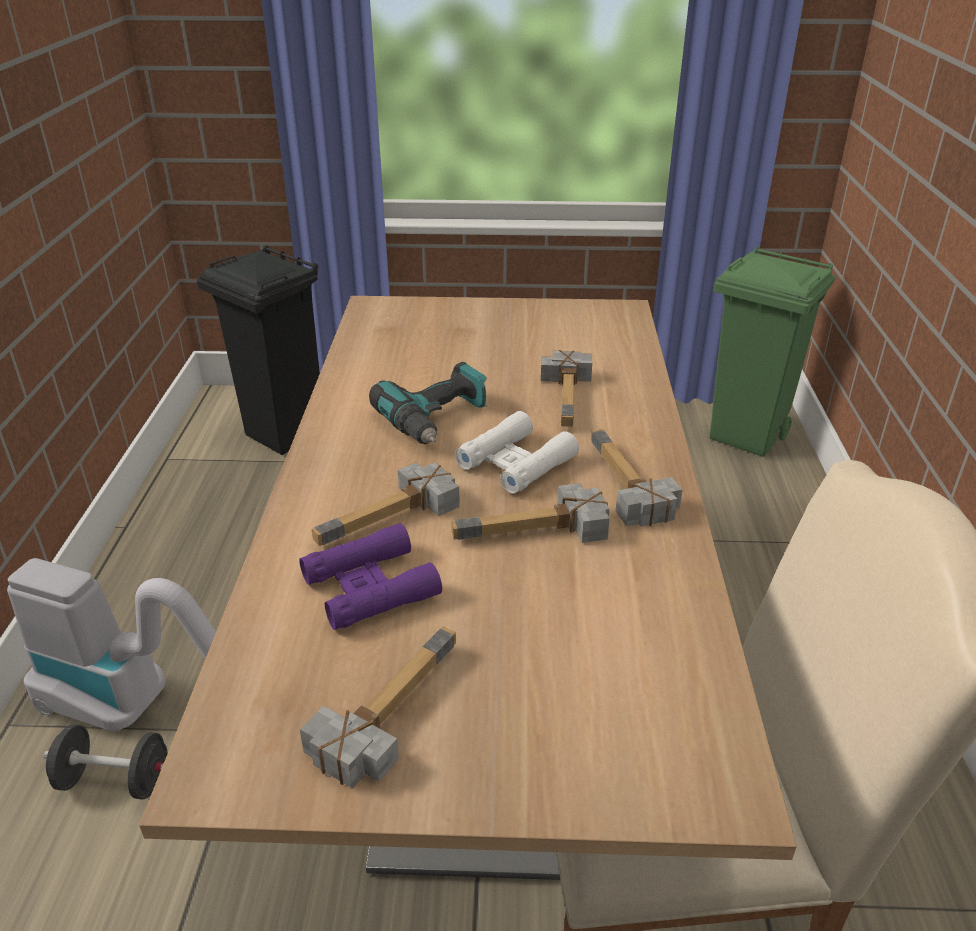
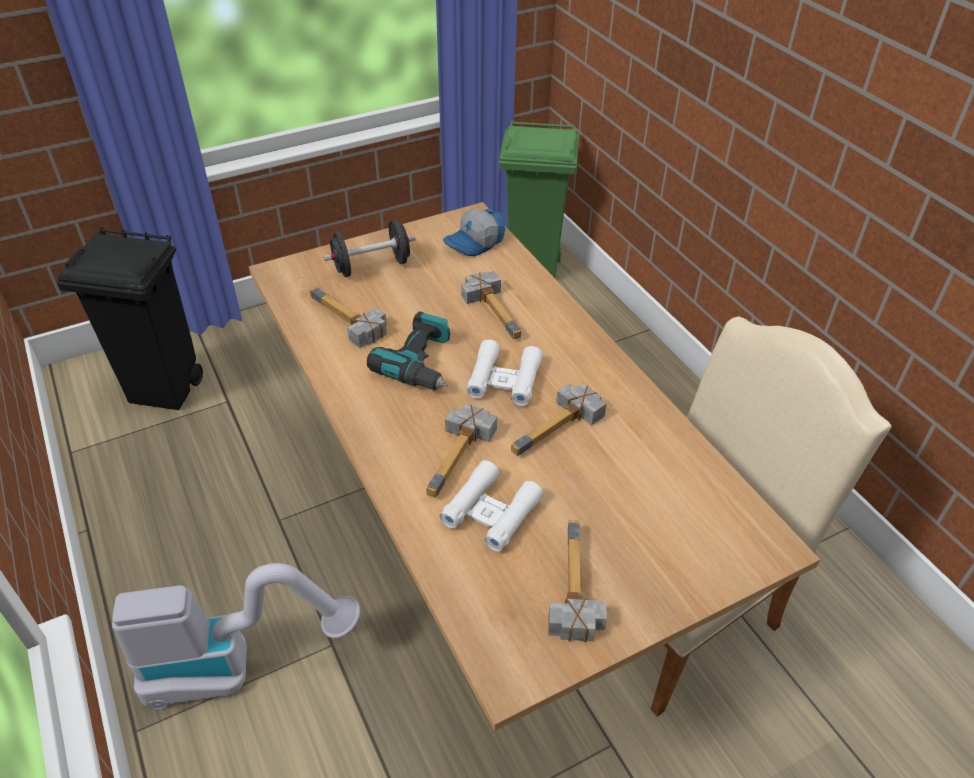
camera: 30 degrees left, 10 degrees up
black dumbbell [43,725,168,800] -> black dumbbell moved to [324,220,416,277]
purple binoculars [299,523,442,630] -> white binoculars [439,460,543,552]
hammer [591,429,682,526] -> hammer moved to [310,287,387,348]
none -> cap [443,209,505,256]

